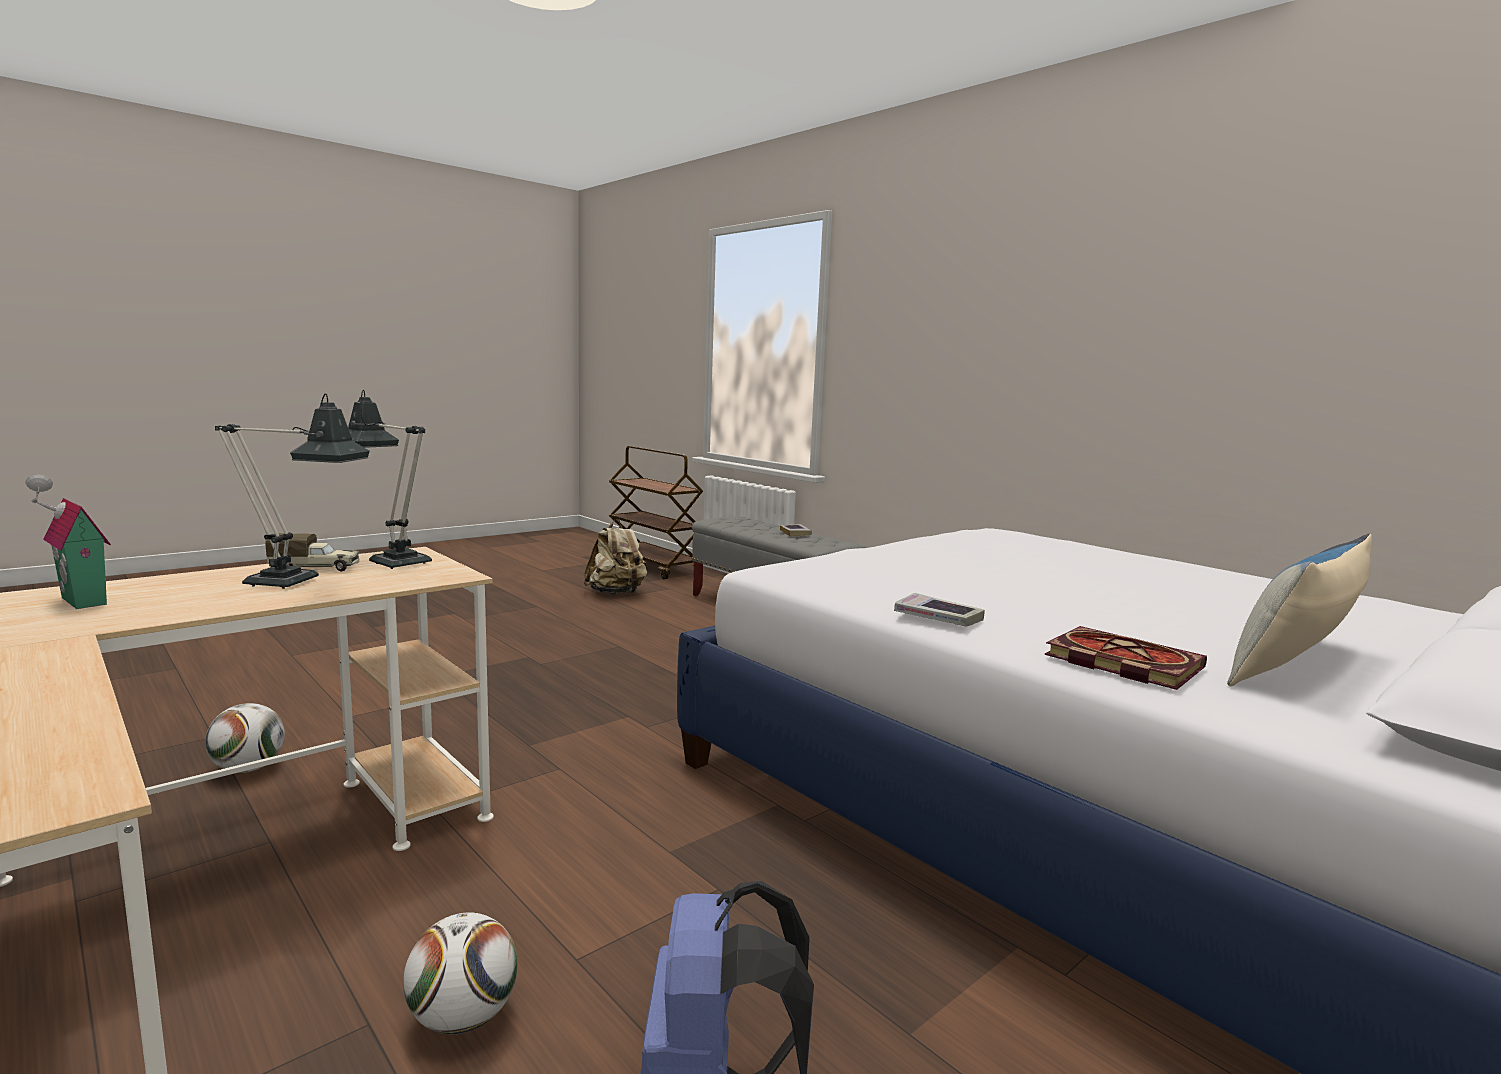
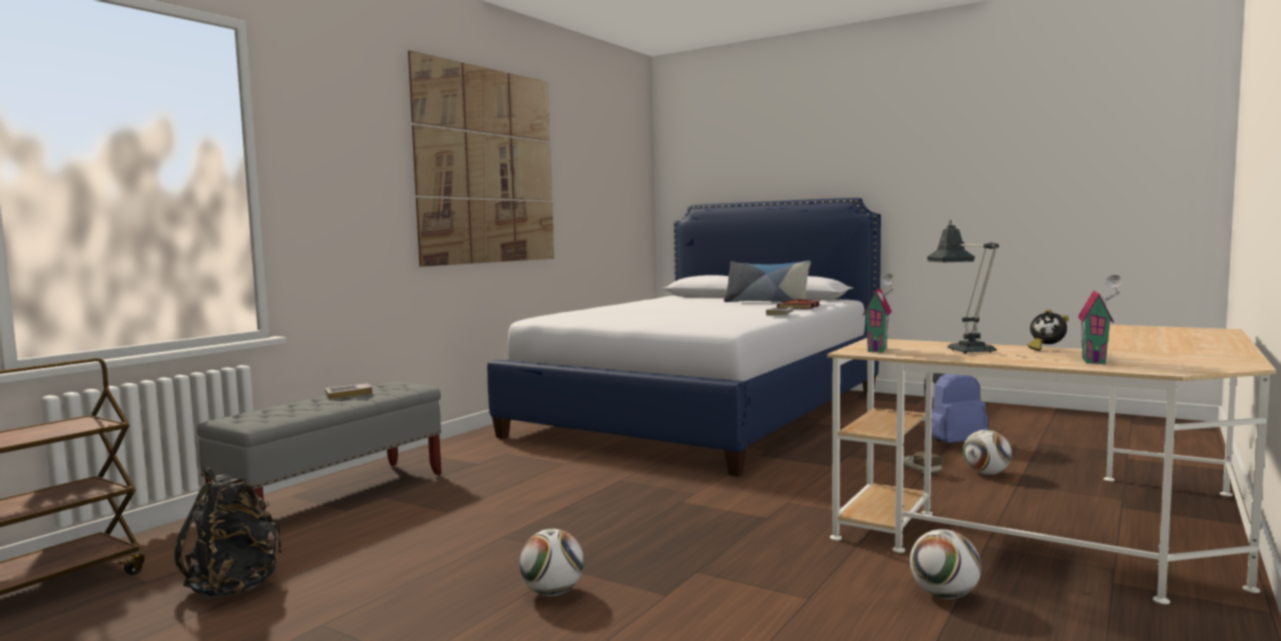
camera: 105 degrees left, 5 degrees down
toy truck [265,533,360,571] -> toy truck moved to [904,451,942,475]
table lamp [348,390,432,569] -> toy house [863,274,894,353]
beige backpack [584,519,648,594] -> black backpack [174,467,282,597]
none -> picture [408,50,554,267]
none -> football [519,529,584,596]
none -> alarm clock [1027,309,1069,351]

